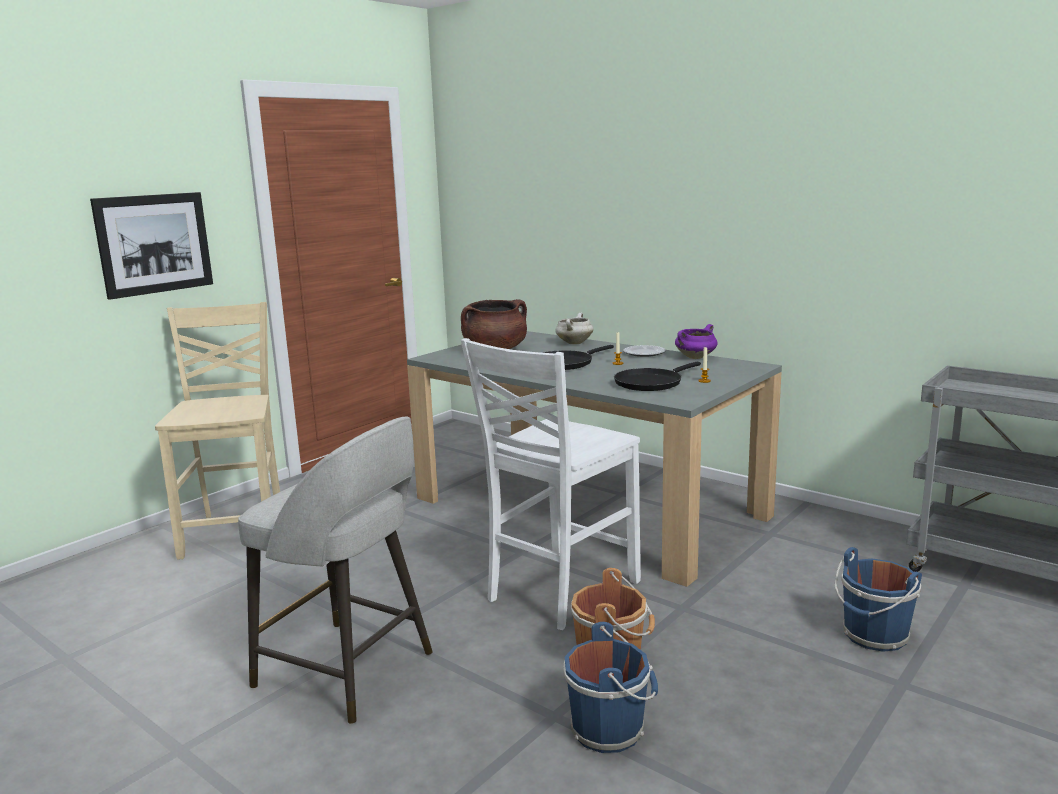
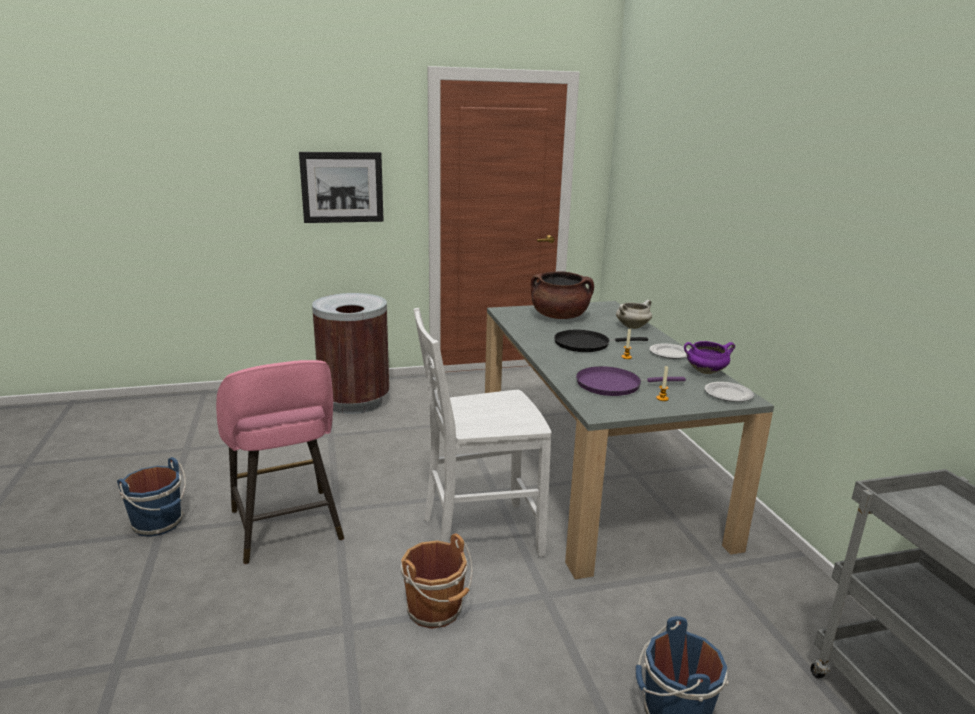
camera: 35 degrees right, 5 degrees up
beige chair [155,302,280,560] -> brown trash can [312,293,389,414]
grey stool [238,417,433,724] -> pink stool [216,360,344,564]
blue bucket [563,622,658,753] -> blue bucket moved to [117,457,186,537]
black frying pan [614,362,701,391] -> purple frying pan [576,366,686,396]
none -> plate [704,382,754,402]

